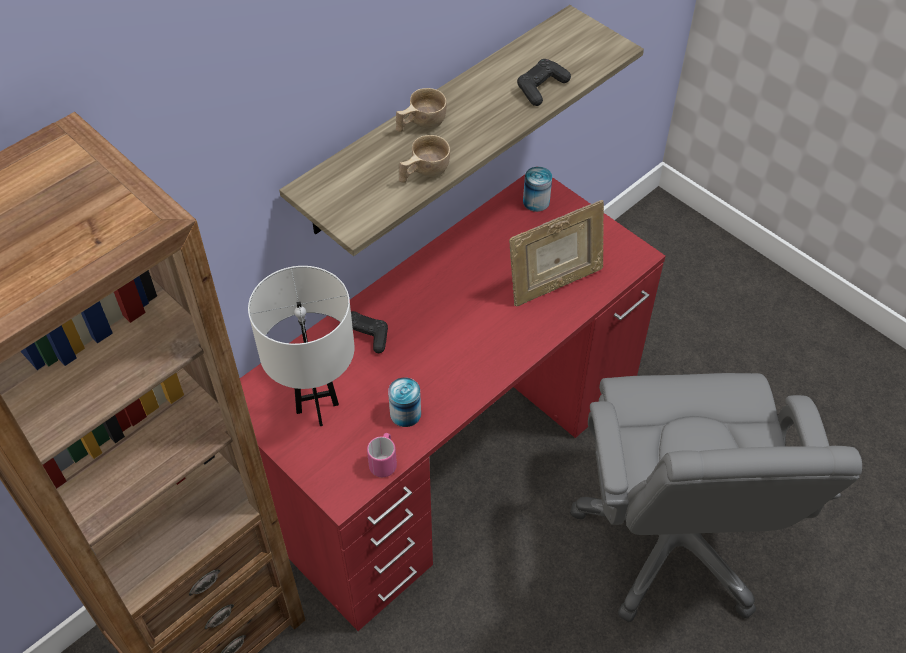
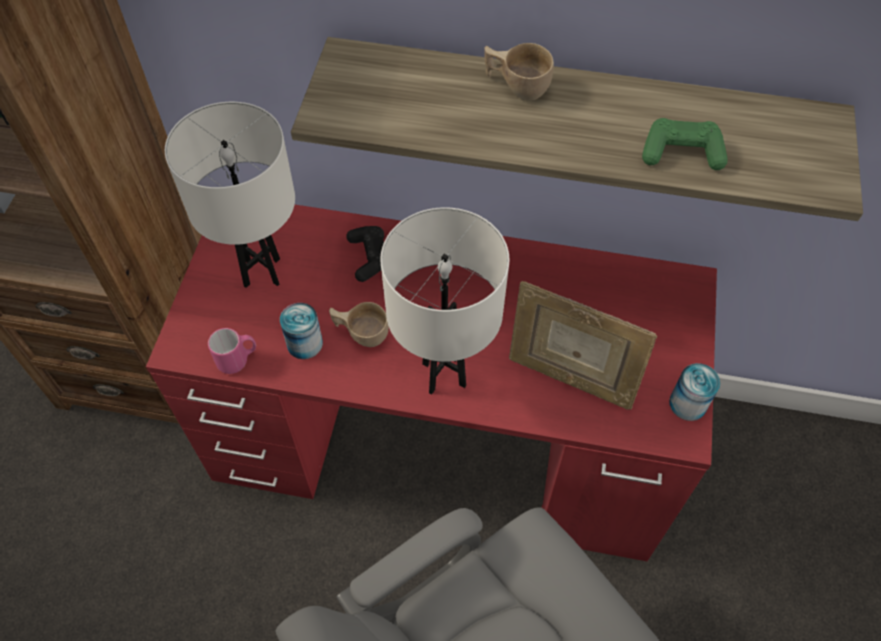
camera: 55 degrees right, 5 degrees up
beige cup [399,135,450,183] -> beige cup moved to [329,302,389,347]
black game controller [517,59,571,106] -> green game controller [642,118,728,170]
can [523,167,552,212] -> can moved to [669,363,720,421]
none -> white table lamp [381,207,509,394]

